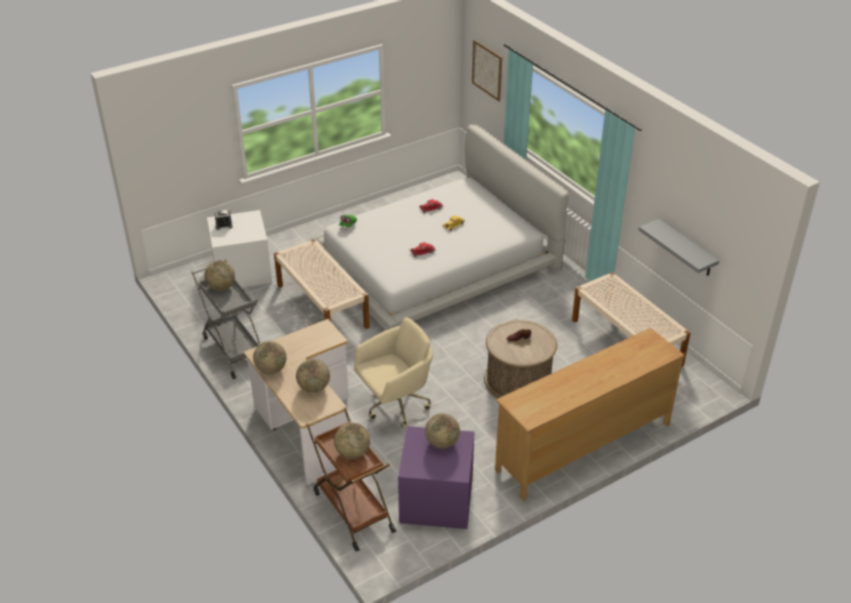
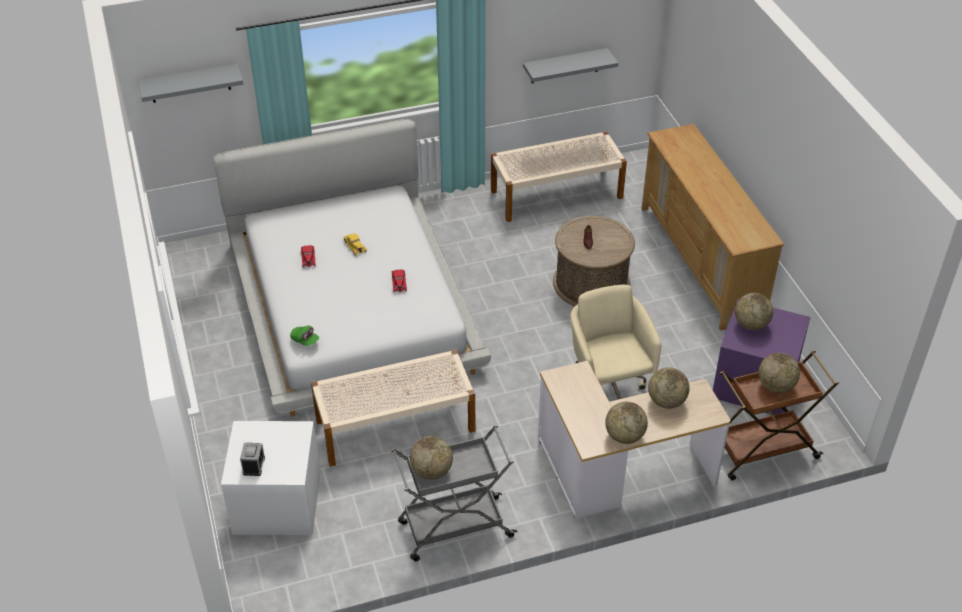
camera: 75 degrees left, 5 degrees up
picture [472,39,502,101] -> grey shelf [138,64,243,103]

